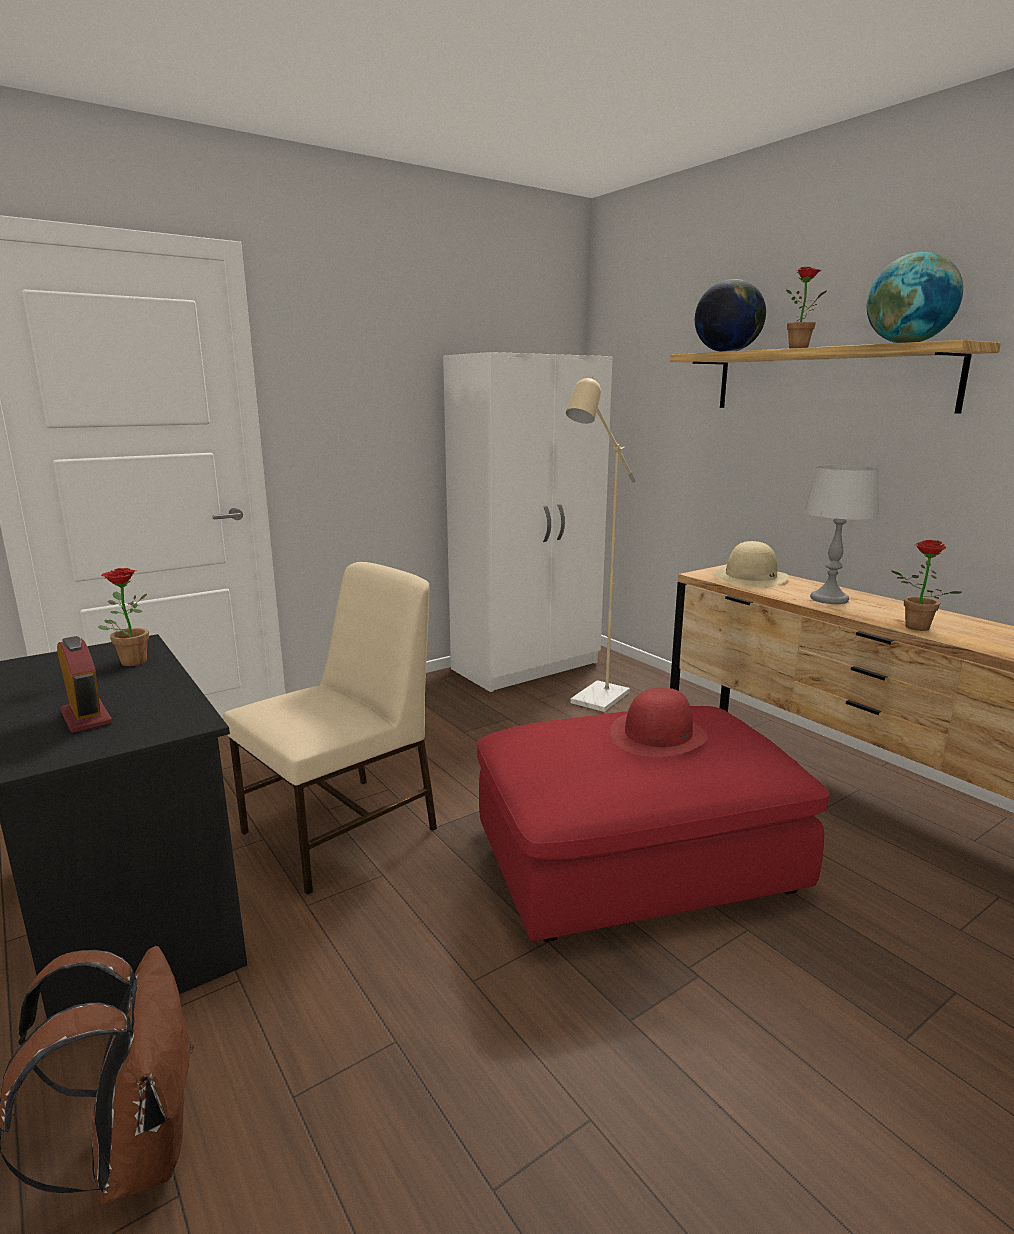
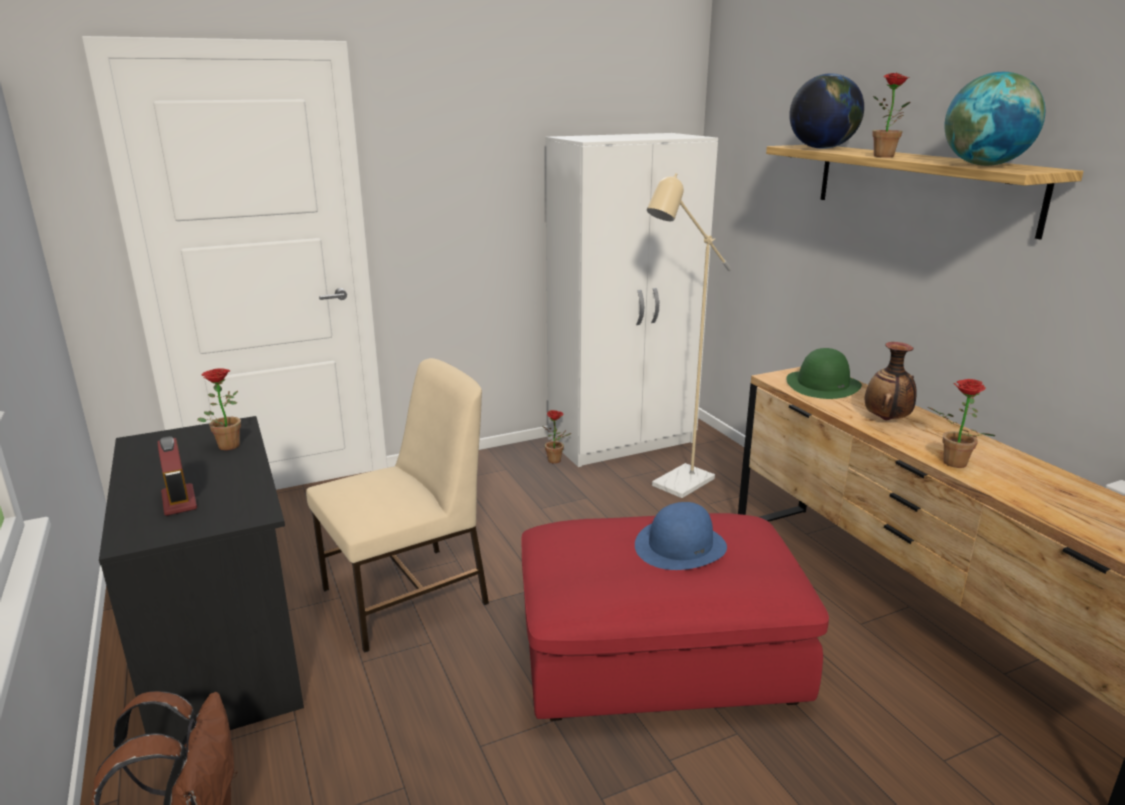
camera: 10 degrees right, 5 degrees up
red hat [610,687,708,757] -> blue hat [635,502,727,570]
beige hat [714,541,789,587] -> green hat [786,348,862,399]
grey table lamp [804,465,879,604] -> vase [865,342,917,420]
none -> potted plant [542,410,571,463]

